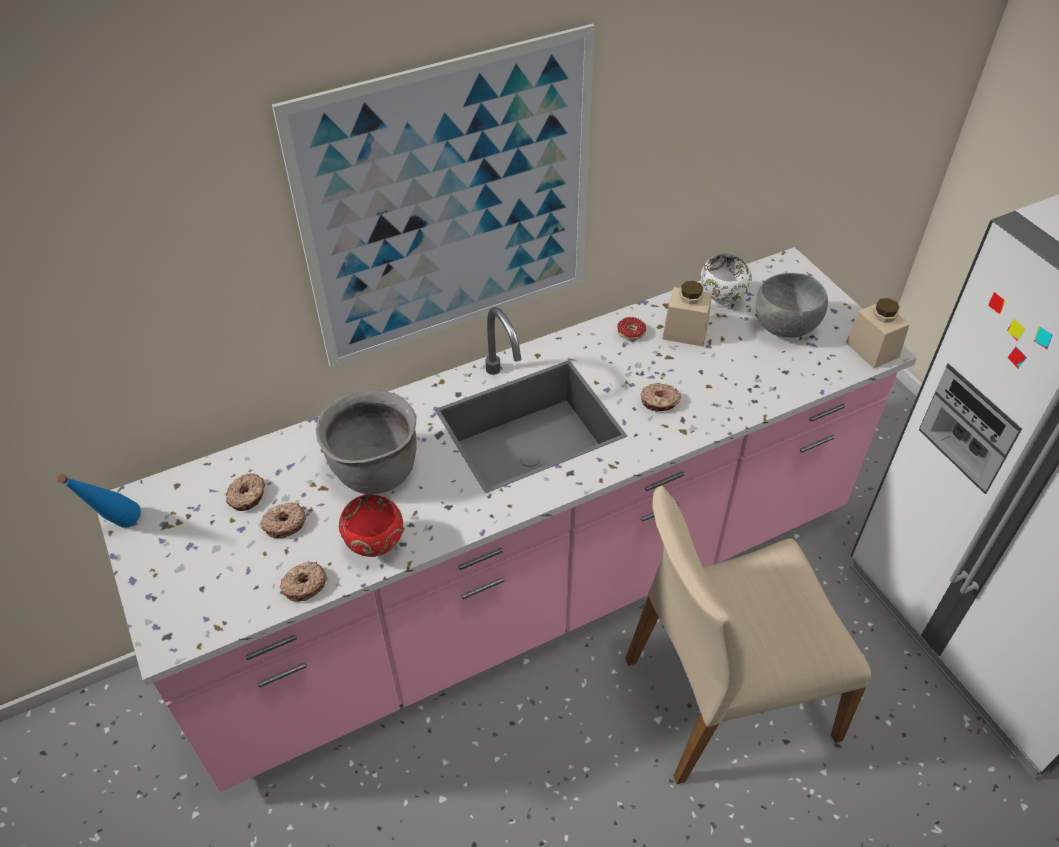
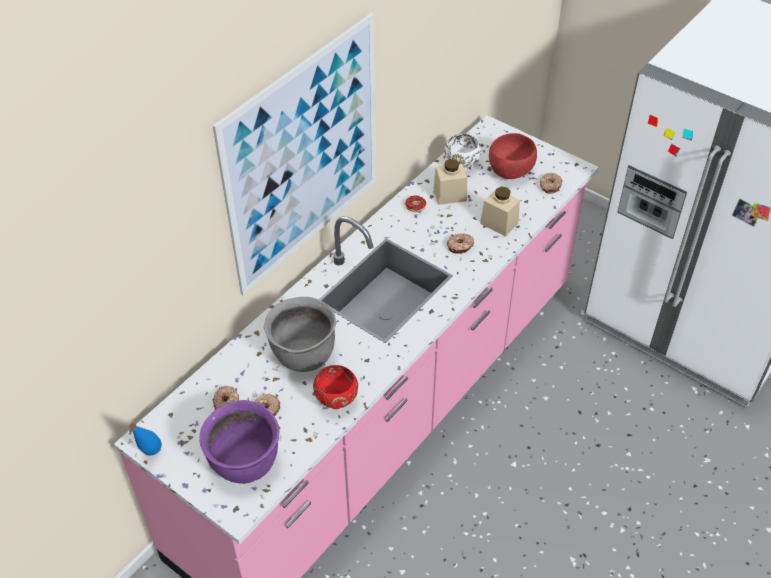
camera: 25 degrees left, 0 degrees up
donut [279,561,326,602] -> donut moved to [540,172,562,194]
beige chair [625,486,871,784] -> none
grey bowl [756,273,828,338] -> red bowl [489,133,537,179]
beige jar [846,298,910,368] -> beige jar moved to [480,187,520,236]
none -> purple cooking pot [200,400,280,484]

